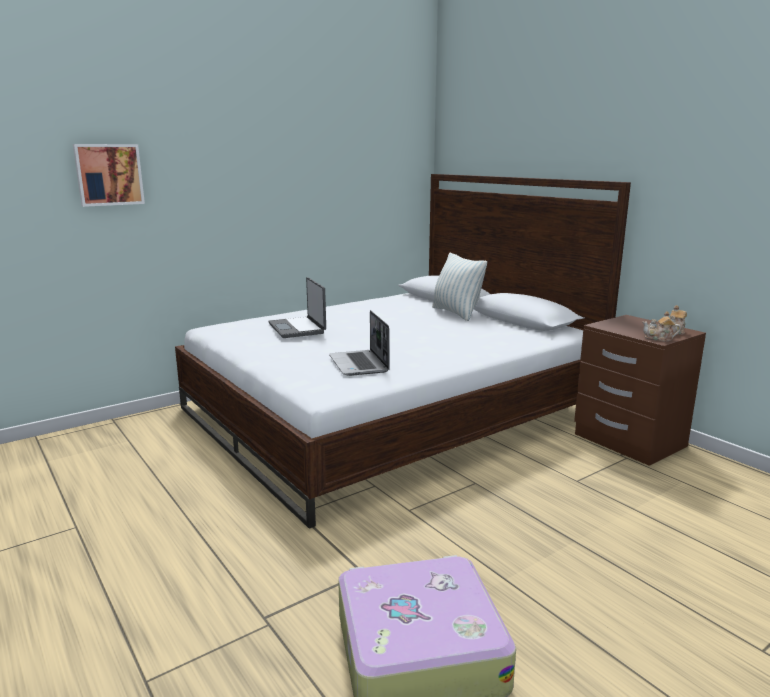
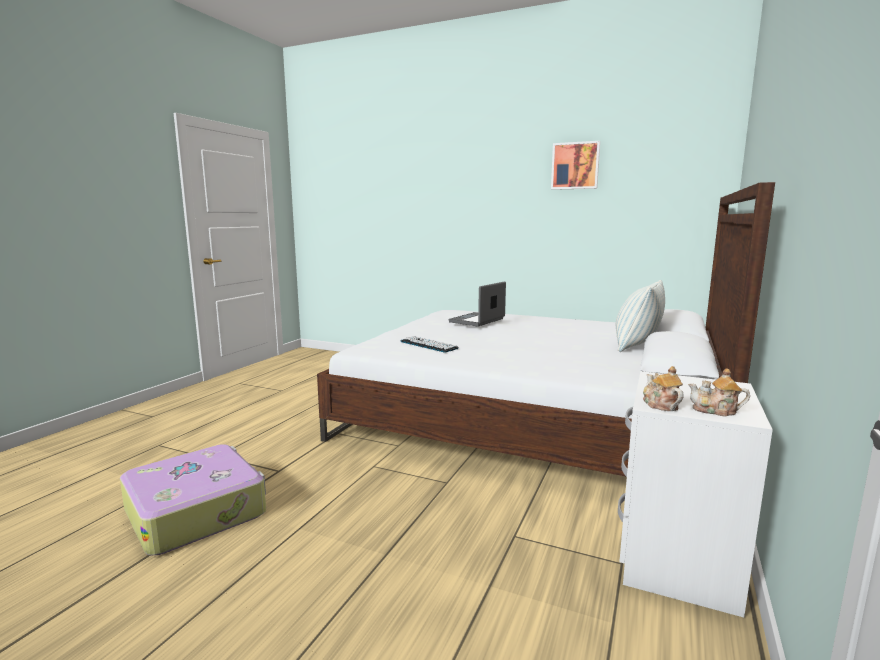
camera: 60 degrees right, 5 degrees down
picture [73,144,145,207] -> picture moved to [551,141,600,190]
laptop [329,310,389,376] -> keyboard [400,336,459,353]
brown nightstand [574,315,706,466] -> white nightstand [618,371,773,617]

